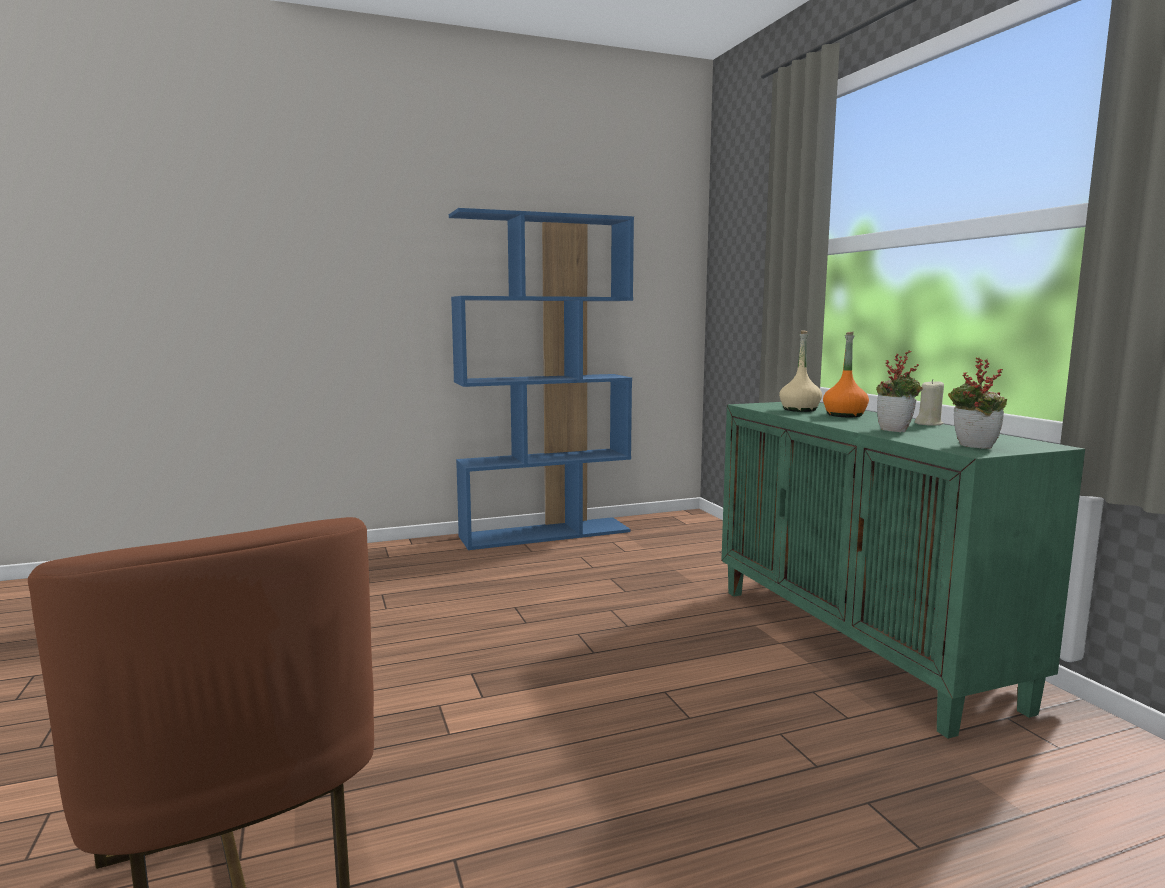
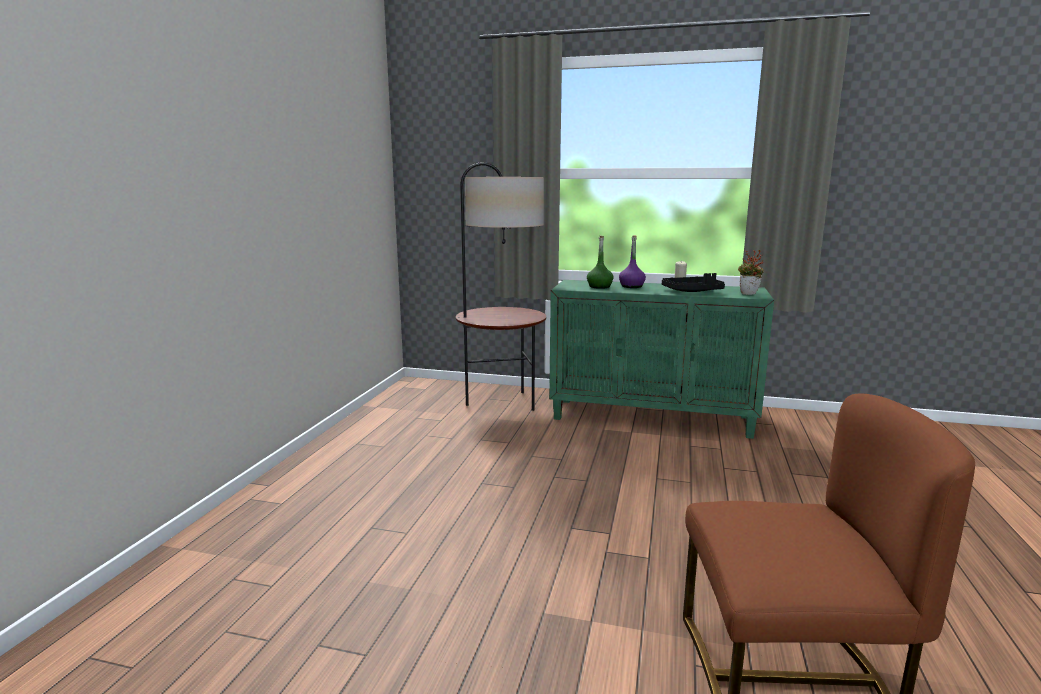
camera: 55 degrees left, 5 degrees up
blue bookcase [449,208,634,550] -> none
beige bottle [779,330,822,412] -> green bottle [587,235,614,289]
orange bottle [823,332,869,417] -> purple bottle [619,235,646,288]
potted plant [876,351,923,432] -> black tray [662,273,725,292]
none -> floor lamp [456,162,546,411]

